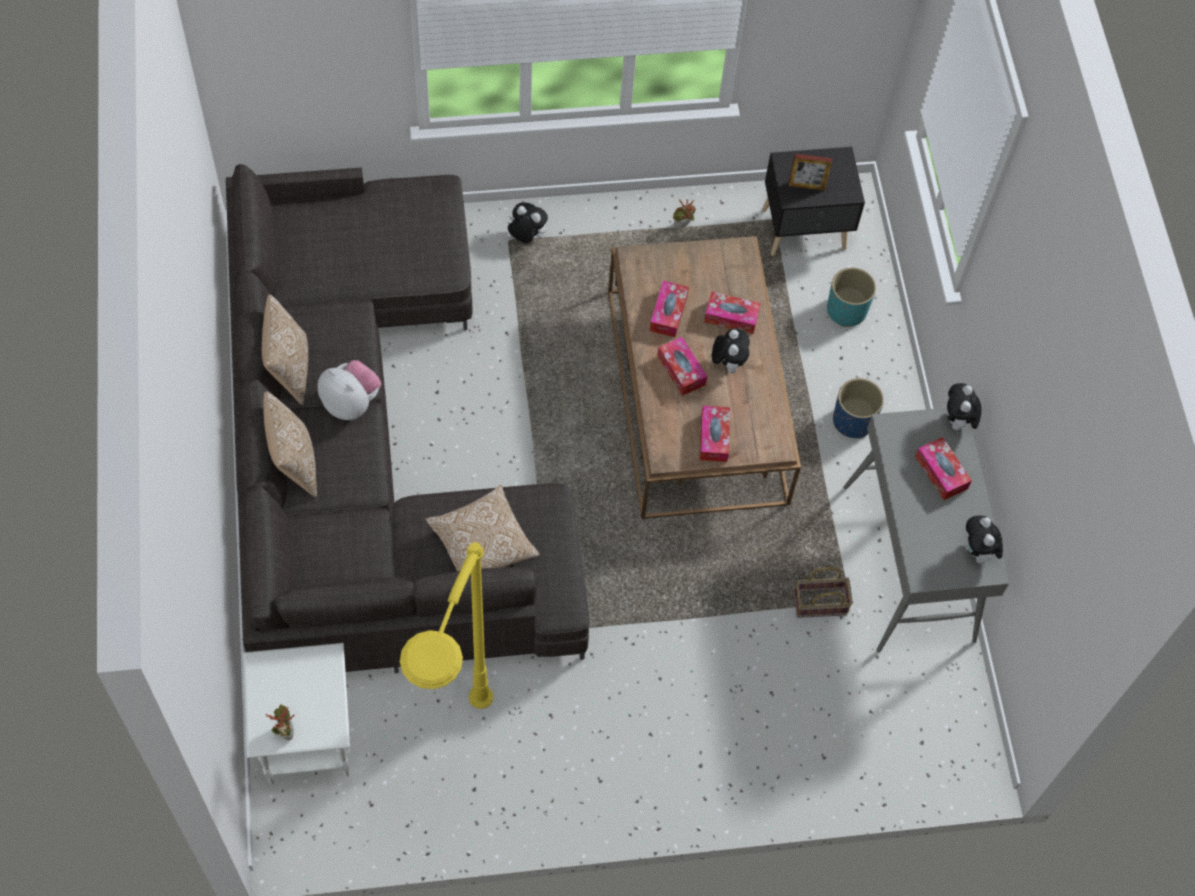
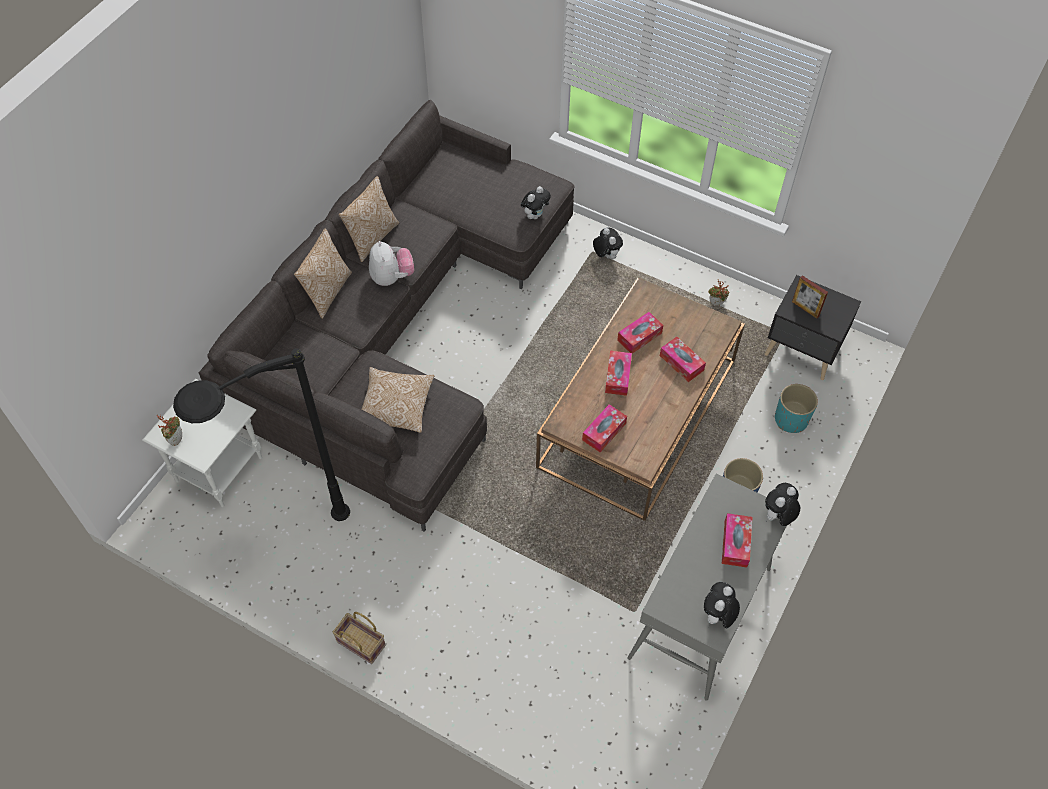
camera: 40 degrees right, 5 degrees down
yellow floor lamp [400,542,493,709] -> black floor lamp [173,349,350,521]
plush toy [712,328,750,373] -> plush toy moved to [521,186,551,219]
basket [794,567,853,618] -> basket moved to [333,612,386,664]

